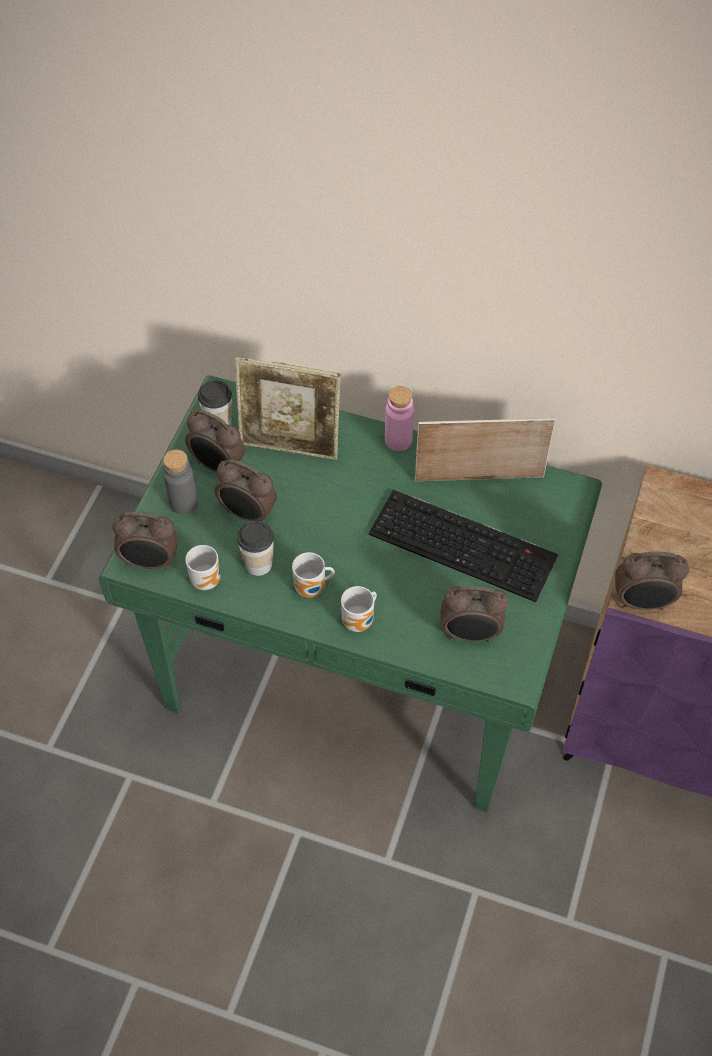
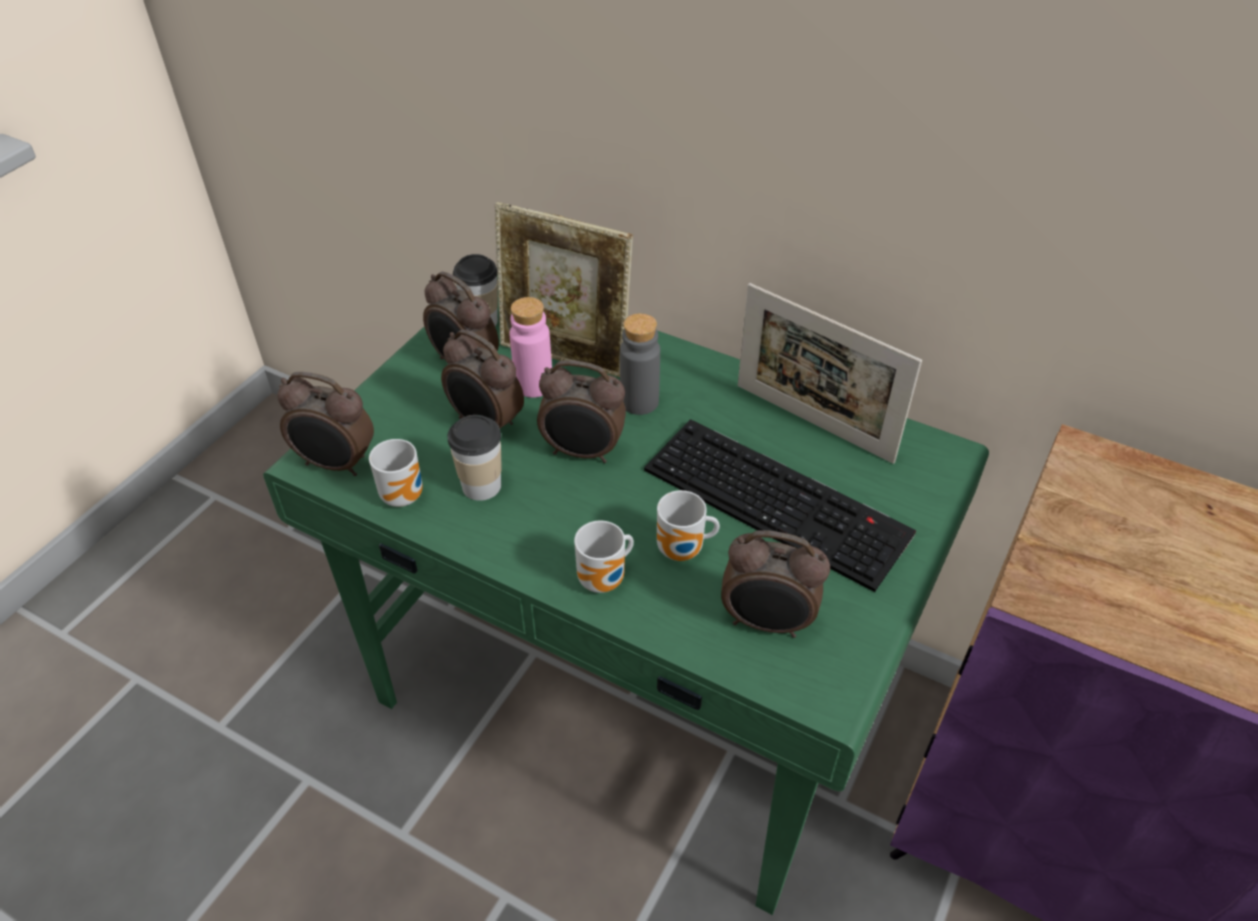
camera: 10 degrees right, 10 degrees down
grey bottle [163,450,198,514] -> grey bottle moved to [620,313,660,415]
mug [292,552,335,598] -> mug moved to [657,490,720,561]
pink bottle [385,386,414,451] -> pink bottle moved to [510,297,552,398]
picture frame [415,418,555,481] -> picture frame turned 150 degrees counterclockwise [738,283,922,464]
alarm clock [615,552,689,610] -> alarm clock moved to [537,360,626,463]

